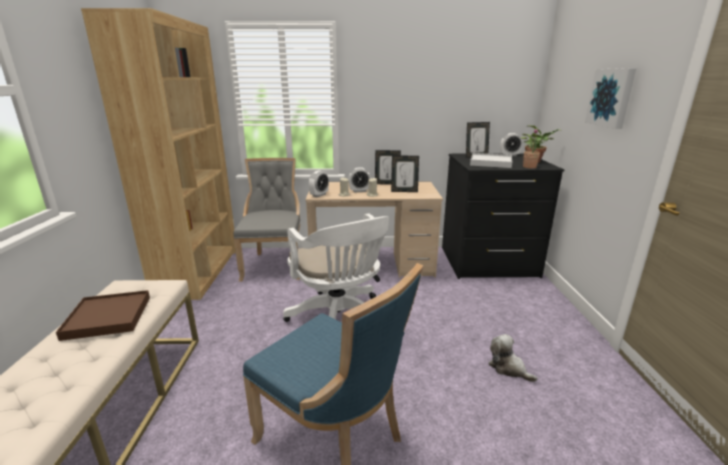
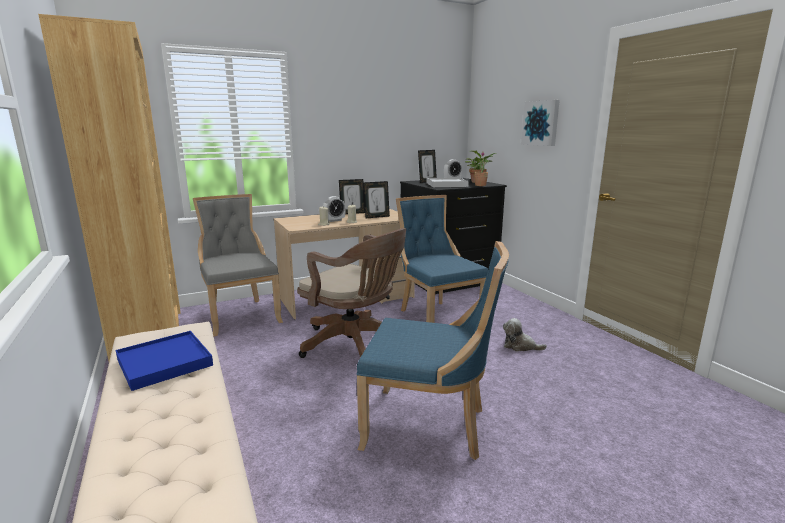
camera: 25 degrees left, 5 degrees down
brown tray [56,290,150,341] -> blue tray [116,331,213,391]
white office chair [283,213,389,322] -> brown office chair [297,228,406,364]
alarm clock [309,171,329,197] -> none
none -> blue chair [396,195,488,323]

